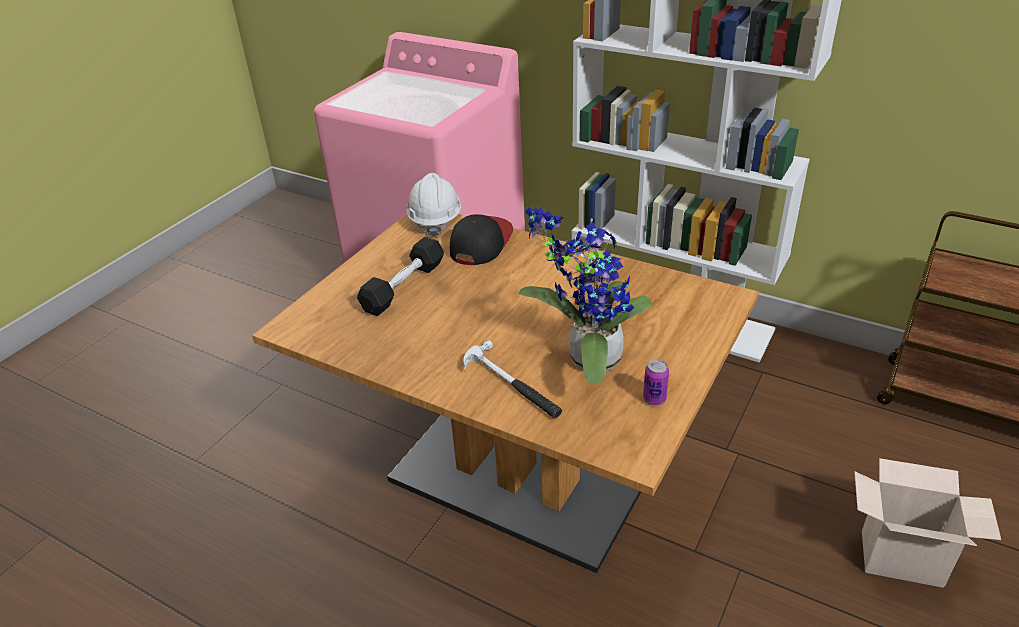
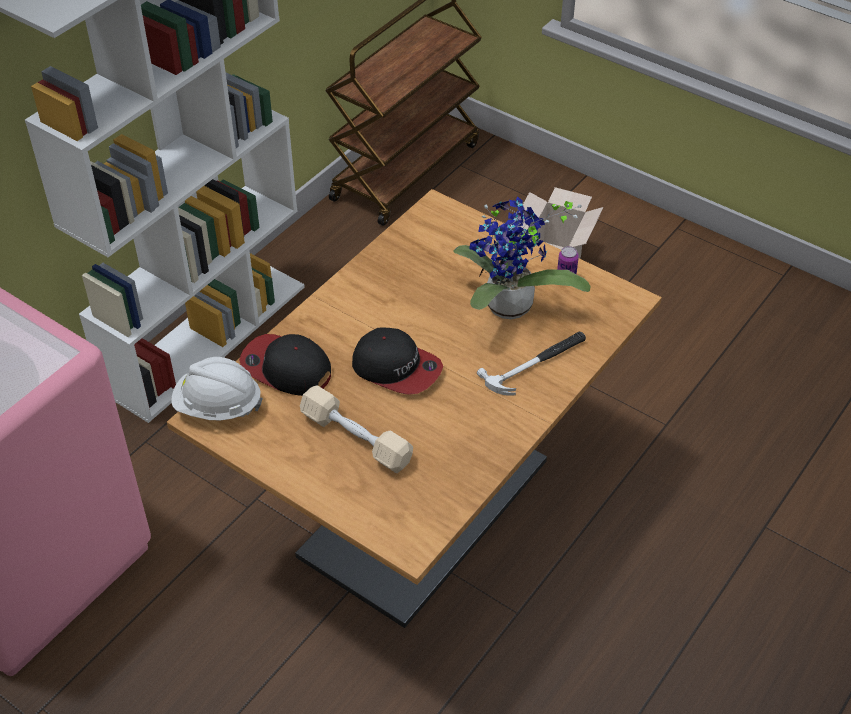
camera: 85 degrees left, 10 degrees up
black dumbbell [357,237,444,316] -> beige dumbbell [300,385,413,473]
none -> cap [352,328,443,395]

